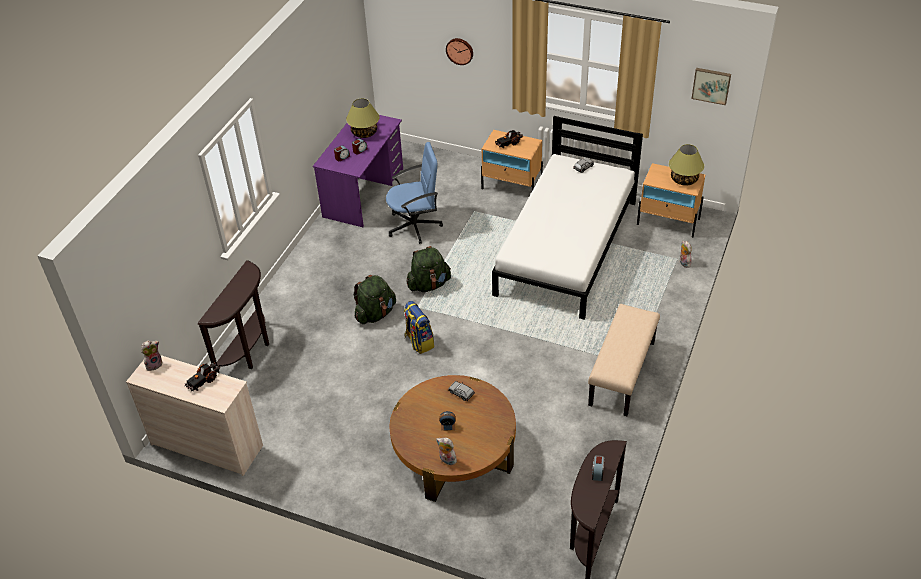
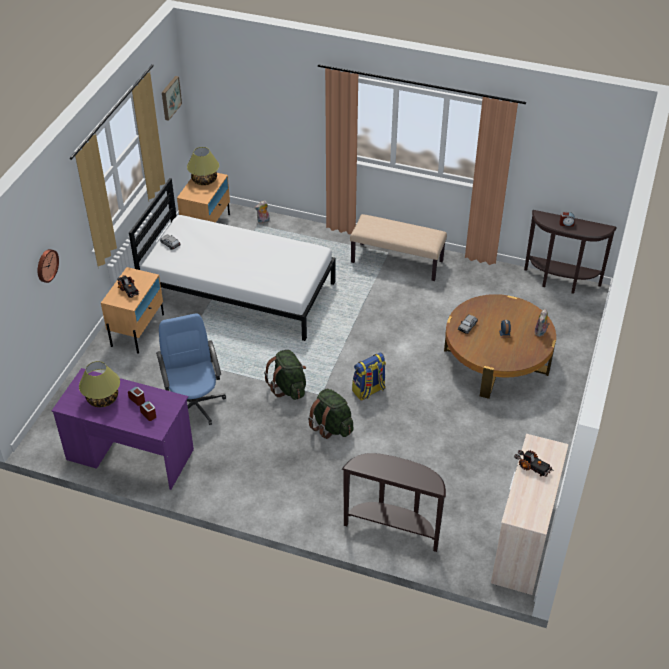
camera: 95 degrees left, 0 degrees up
plush toy [141,341,162,372] -> none

